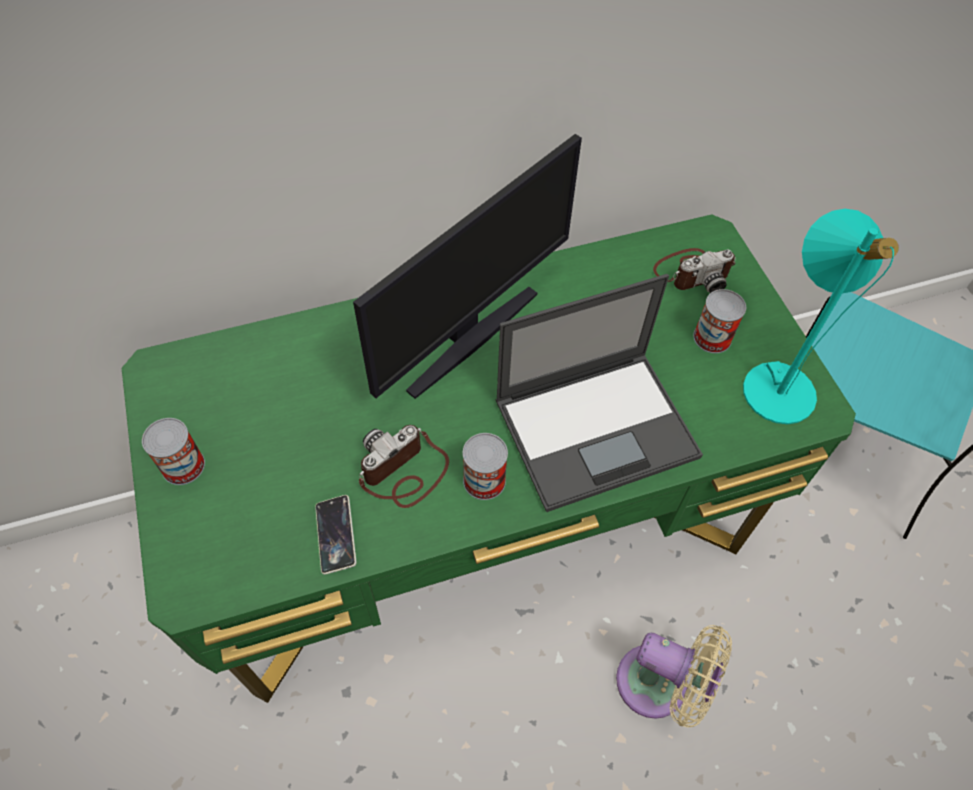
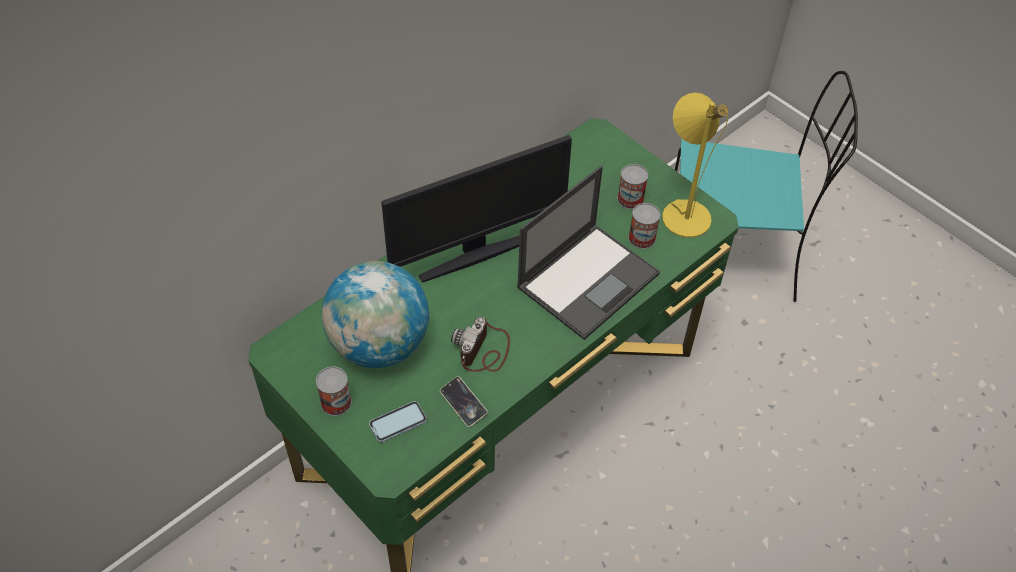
camera: 25 degrees left, 5 degrees down
monitor [353,134,582,399] -> monitor turned 45 degrees clockwise [381,135,572,283]
can [463,433,508,500] -> can moved to [628,203,660,249]
beige fan [616,625,732,728] -> none
camera [653,248,736,293] -> none
turquoise table lamp [743,209,899,424] -> yellow table lamp [662,93,729,238]
none -> globe [321,261,429,368]
none -> phone [369,401,427,443]

